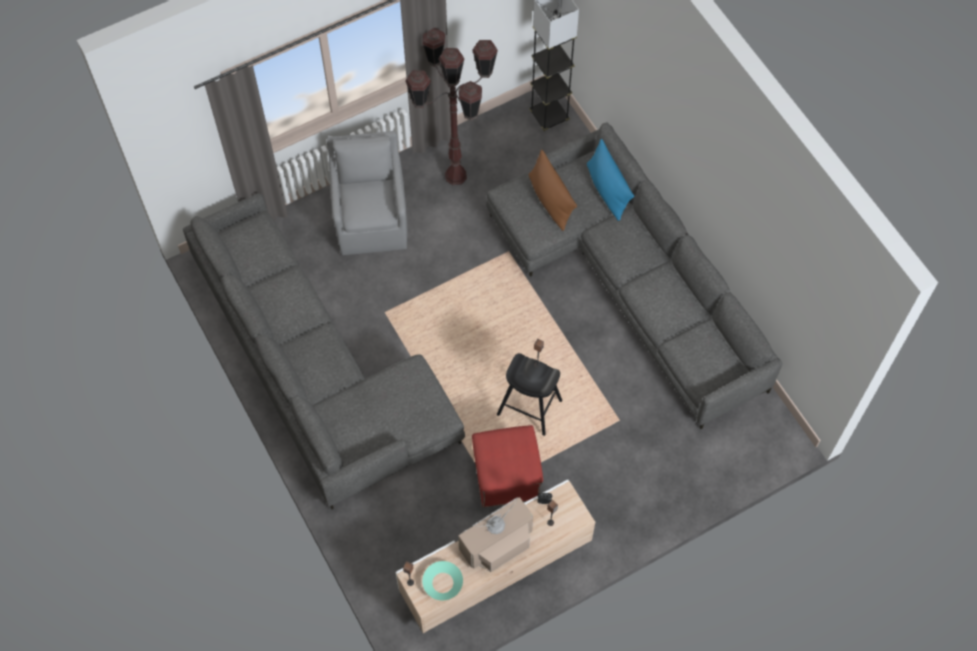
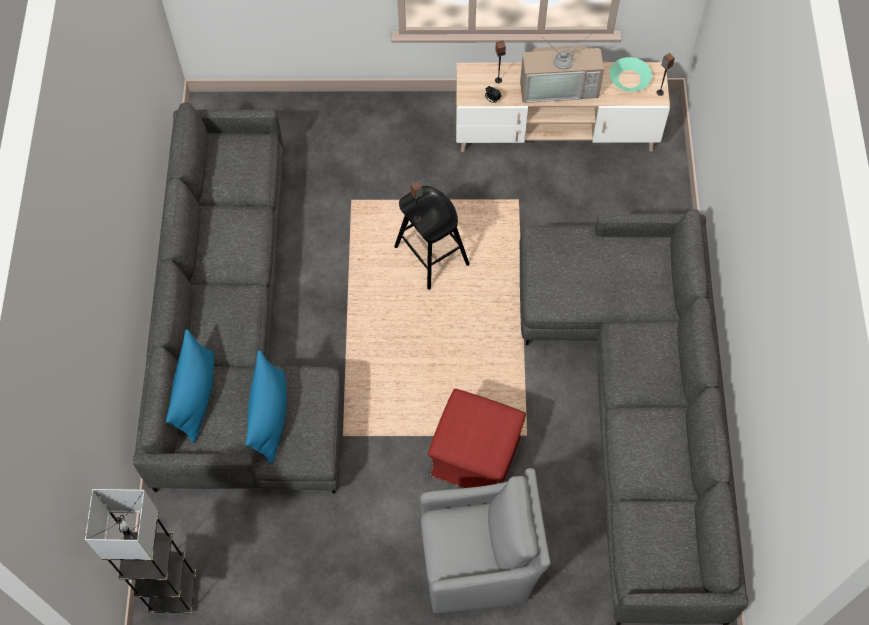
camera: 150 degrees left, 0 degrees up
grey armchair [326,131,407,255] -> grey armchair turned 120 degrees counterclockwise [420,468,551,613]
brown floor lamp [405,28,498,185] -> none
red ottoman [472,425,543,507] -> red ottoman moved to [428,389,526,488]
brown pillow [529,150,577,231] -> blue pillow [246,350,287,464]

